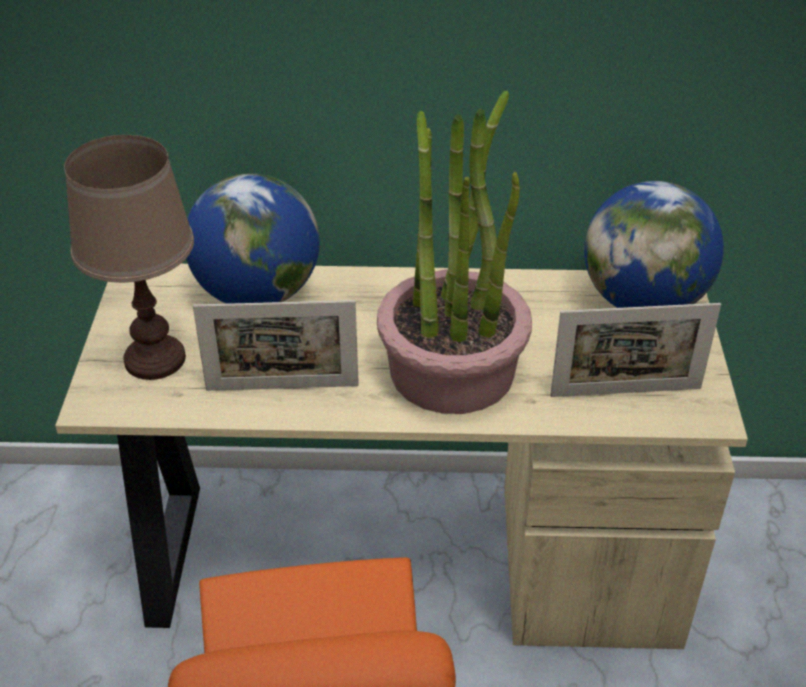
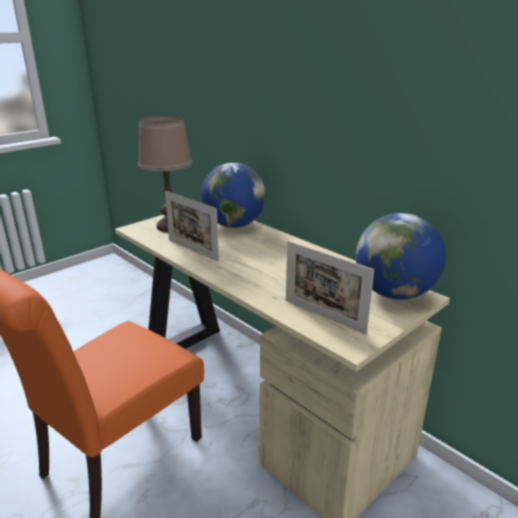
camera: 45 degrees right, 15 degrees down
potted plant [377,90,532,414] -> none

